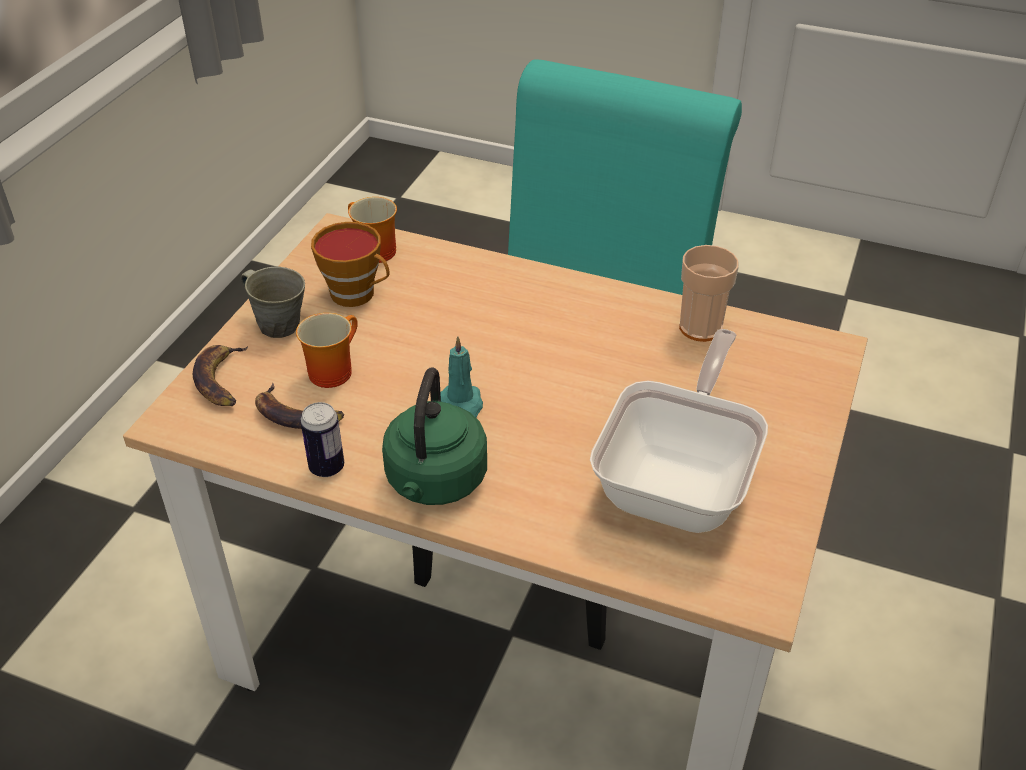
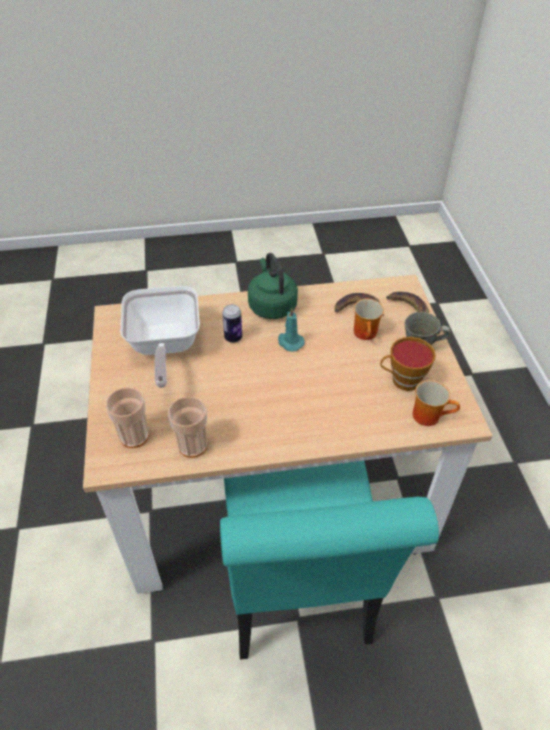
camera: 150 degrees right, 5 degrees up
can [300,402,344,477] -> can moved to [222,304,242,343]
none -> cup [106,387,149,448]

